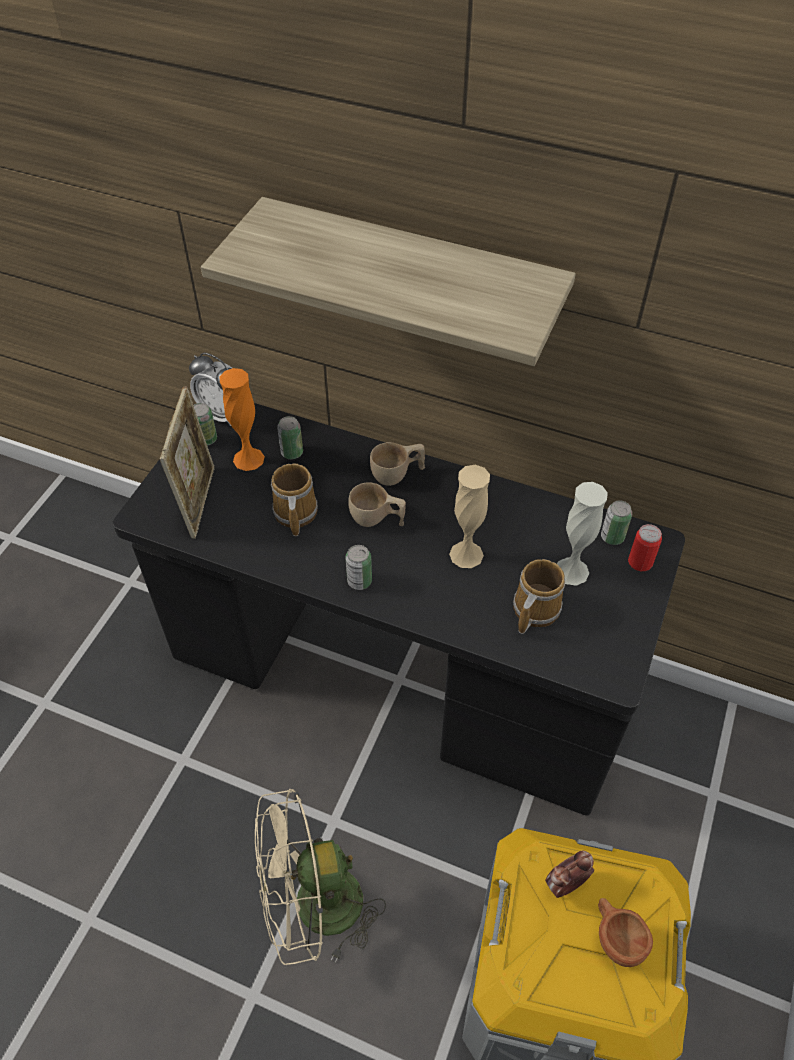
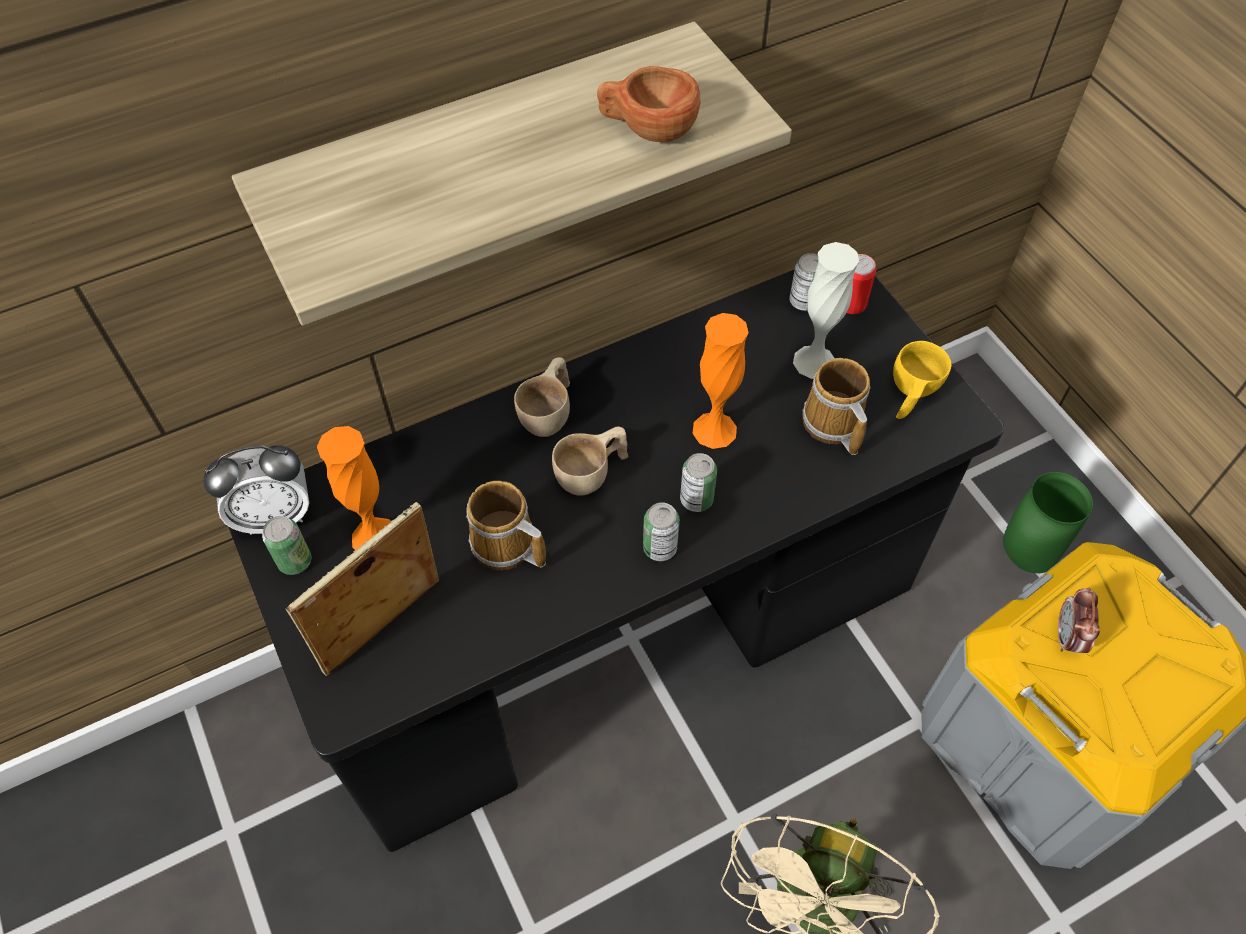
camera: 50 degrees left, 5 degrees up
picture frame [160,386,214,539] -> picture frame turned 90 degrees counterclockwise [286,502,439,676]
can [277,416,303,459] -> can moved to [680,453,717,512]
beige vase [449,465,490,568] -> orange vase [692,313,749,449]
brown cup [598,898,653,967] -> brown cup moved to [597,66,700,142]
none -> yellow cup [893,341,951,419]
none -> green vase [1003,472,1093,573]

